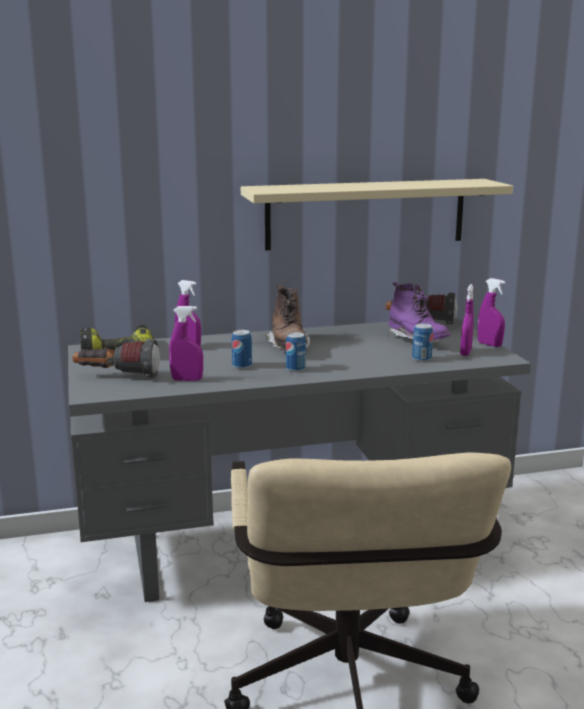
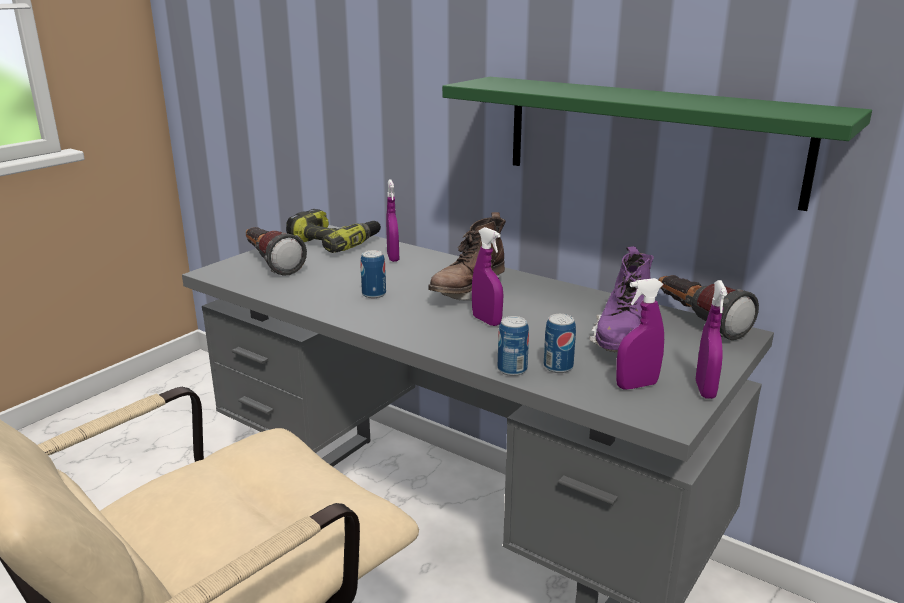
camera: 50 degrees right, 5 degrees up
purple spray bottle [169,306,203,381] -> purple spray bottle moved to [472,227,504,326]
beige shelf [241,179,513,250] -> green shelf [442,77,872,211]
can [286,332,306,372] -> can moved to [498,316,529,376]

